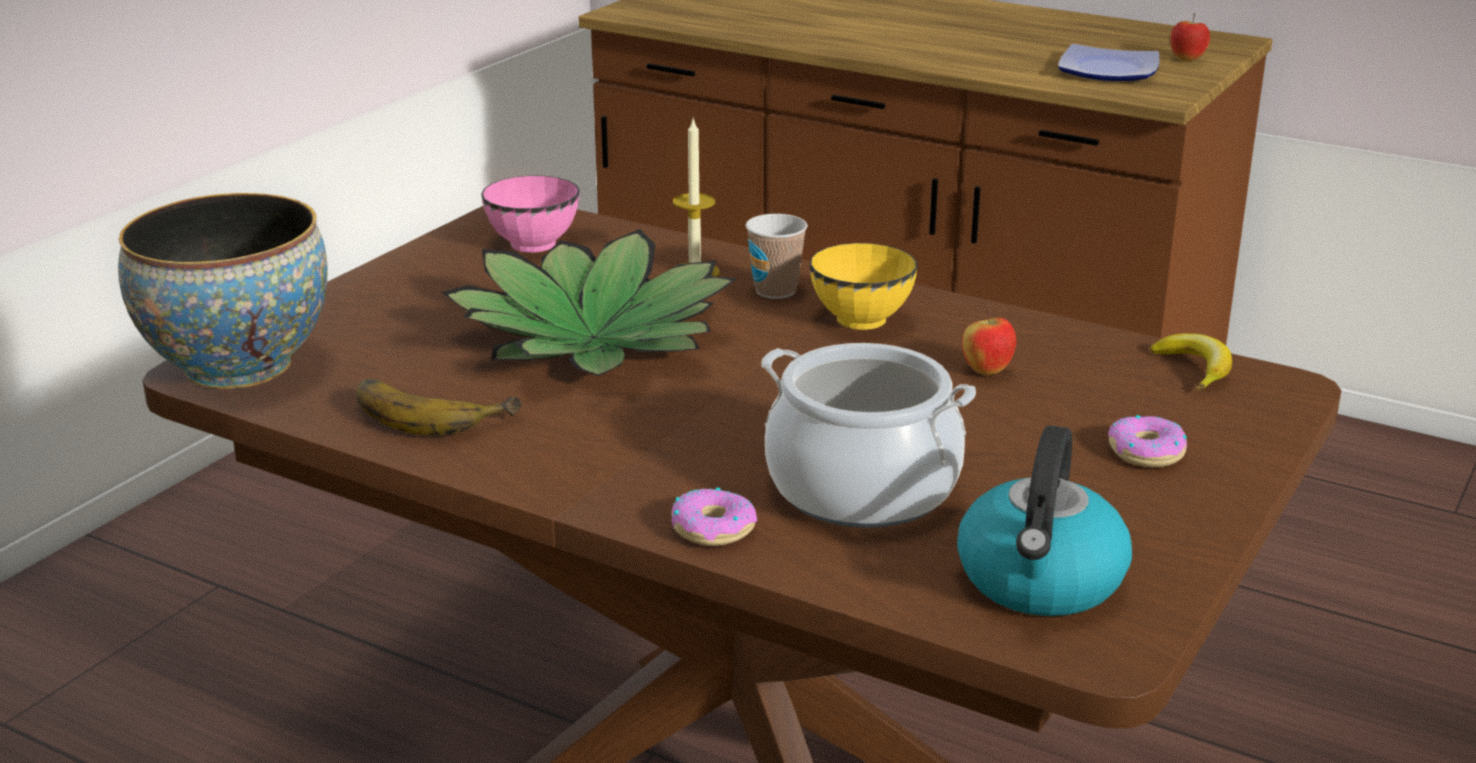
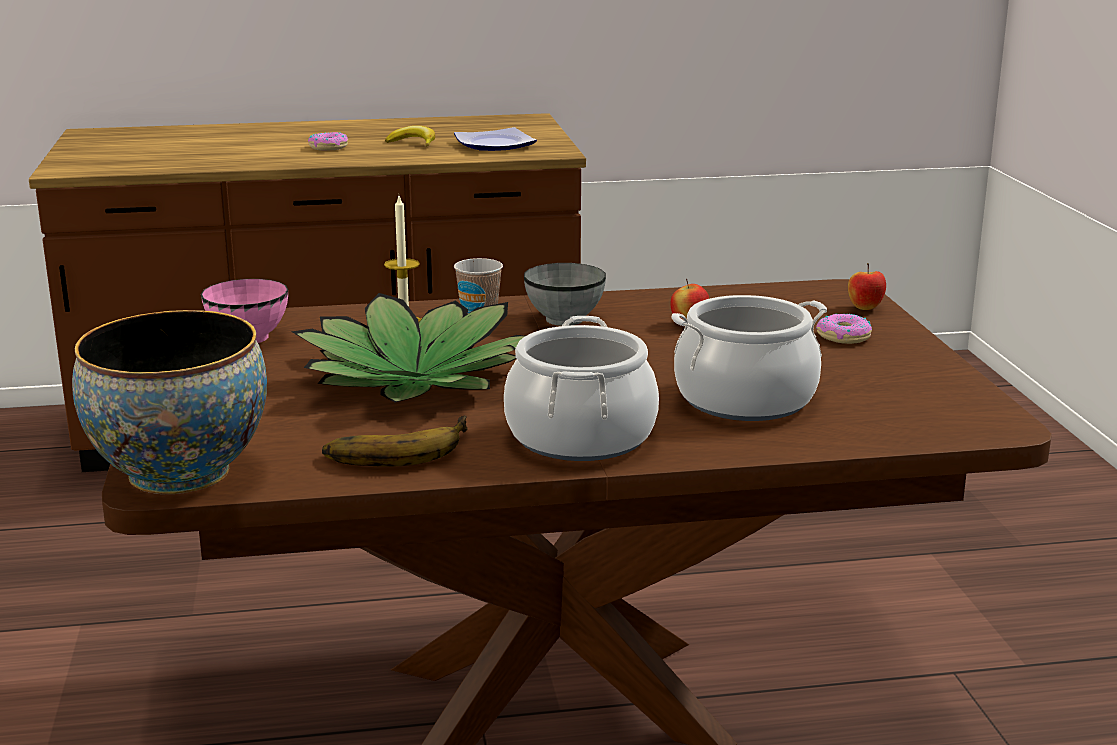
camera: 40 degrees left, 5 degrees down
donut [671,487,757,546] -> donut moved to [308,132,348,151]
yellow bowl [810,243,917,330] -> grey bowl [524,263,606,326]
kettle [957,426,1132,616] -> none
banana [1150,333,1232,390] -> banana moved to [385,126,435,146]
apple [1170,13,1210,61] -> apple moved to [848,263,886,310]
none -> cooking pot [504,316,659,461]

